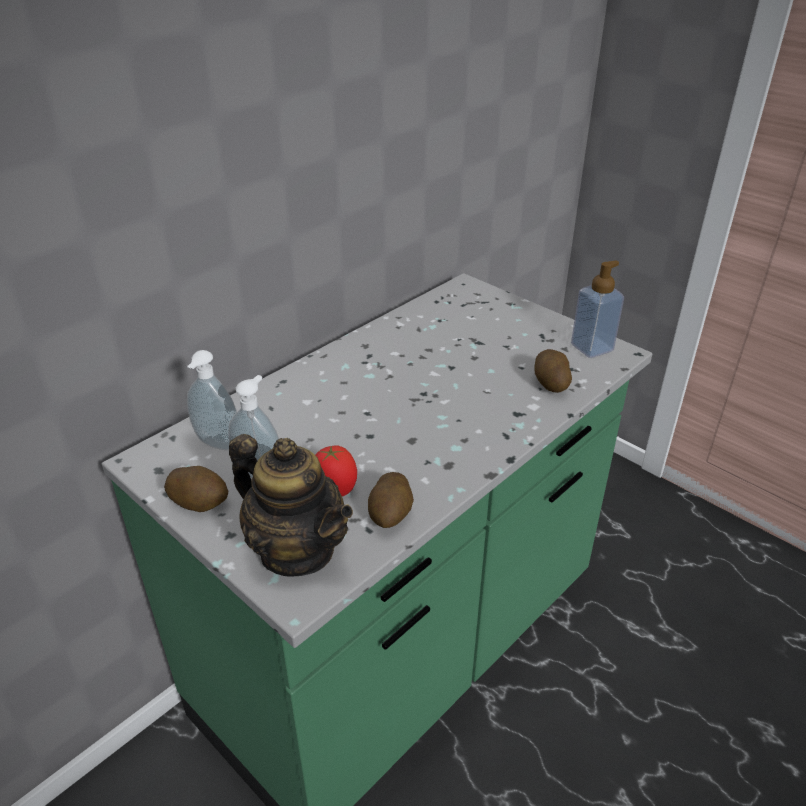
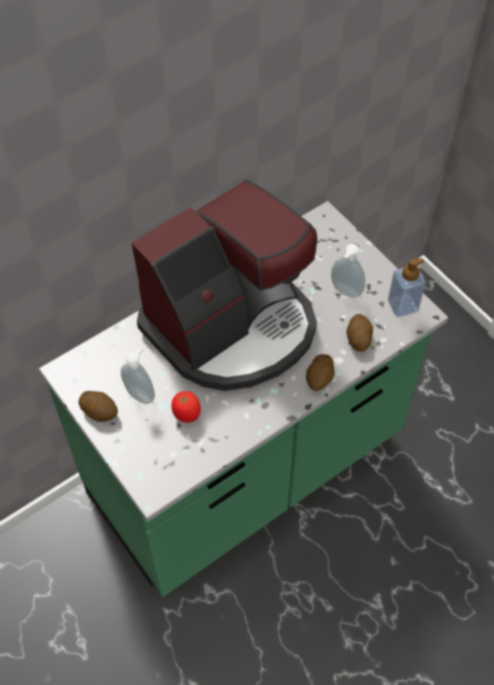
camera: 10 degrees right, 20 degrees up
soap dispenser [187,350,237,450] -> soap dispenser moved to [331,244,365,298]
teapot [229,434,353,577] -> none
potato [368,472,414,528] -> potato moved to [306,354,335,391]
none -> coffee machine [132,180,317,391]

